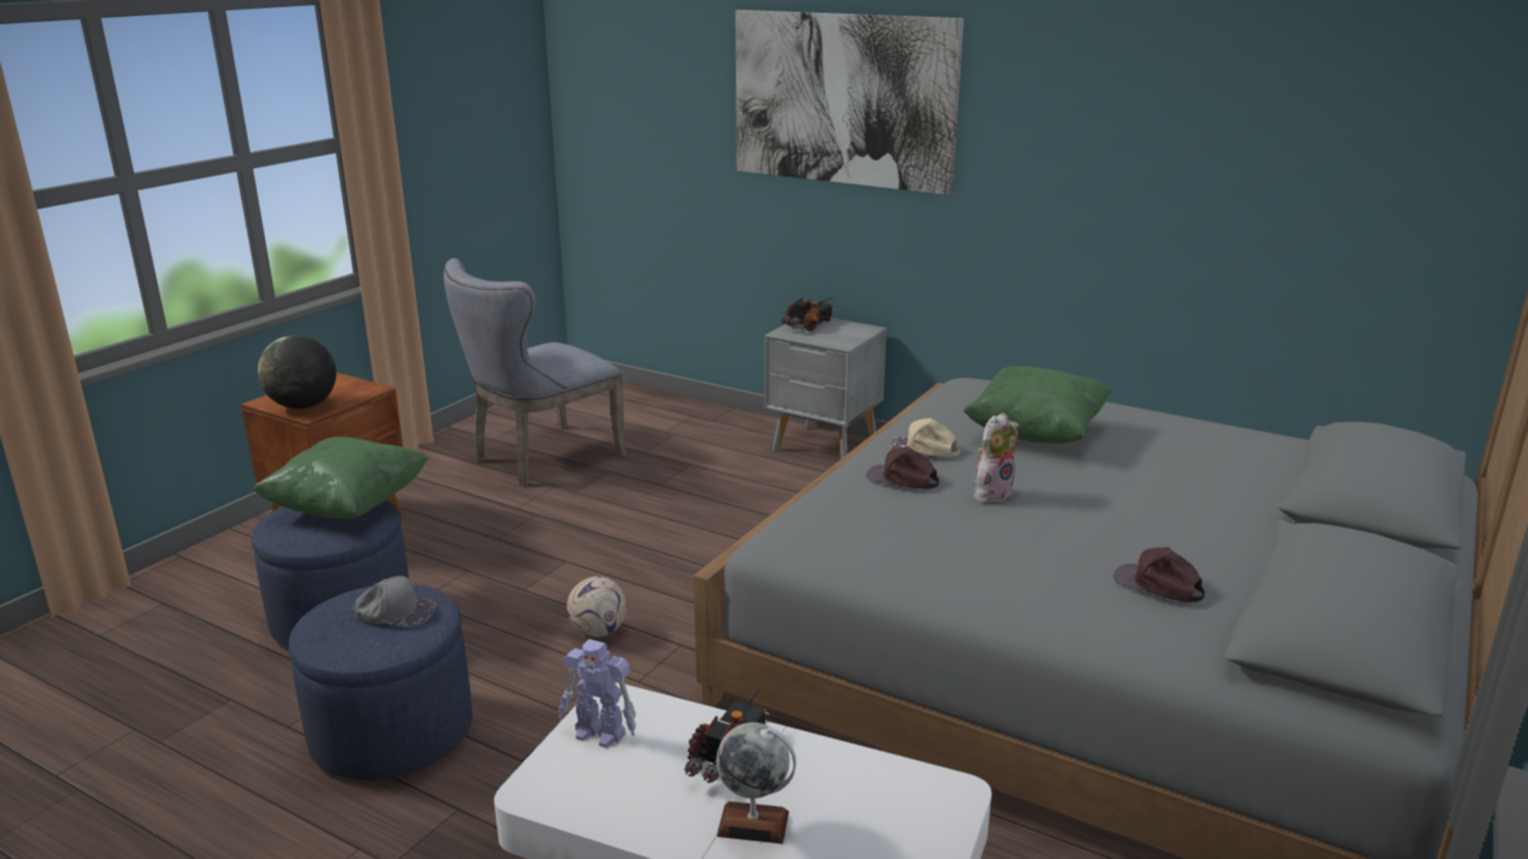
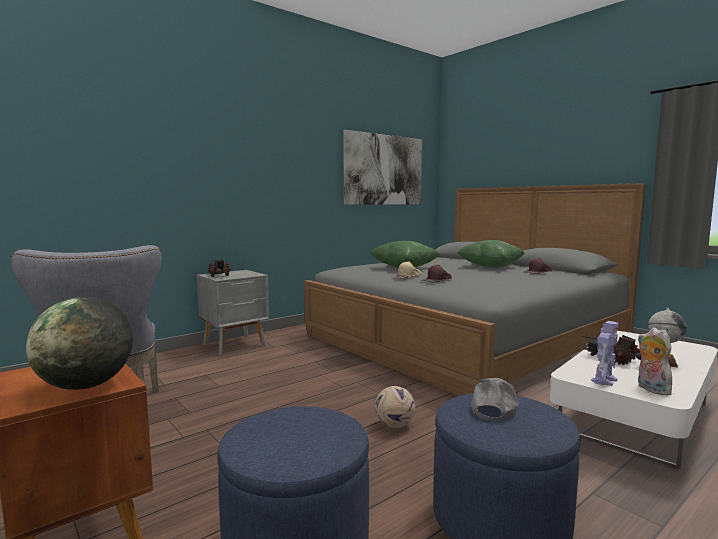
camera: 70 degrees left, 15 degrees down
green pillow [252,437,429,519] -> green pillow moved to [457,240,525,268]
picture [735,10,964,195] -> picture moved to [343,130,422,205]
plush toy [973,413,1019,504] -> plush toy moved to [638,328,672,395]

